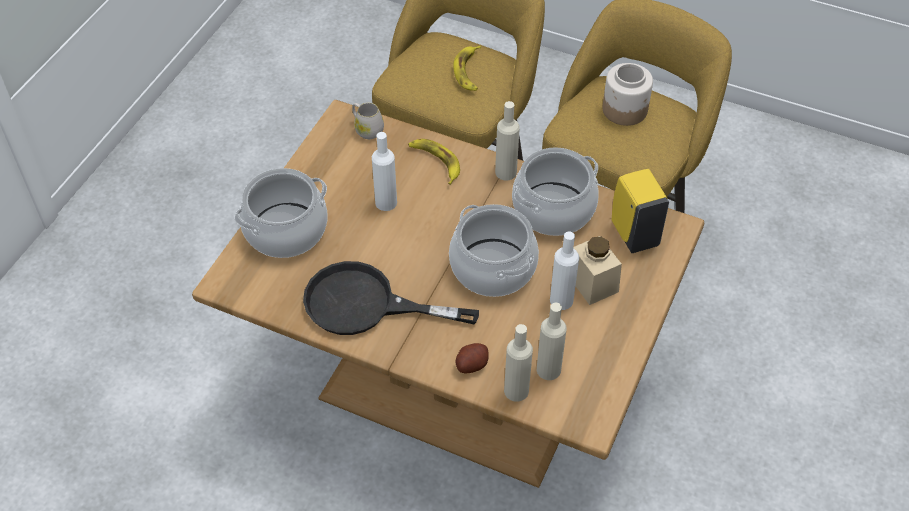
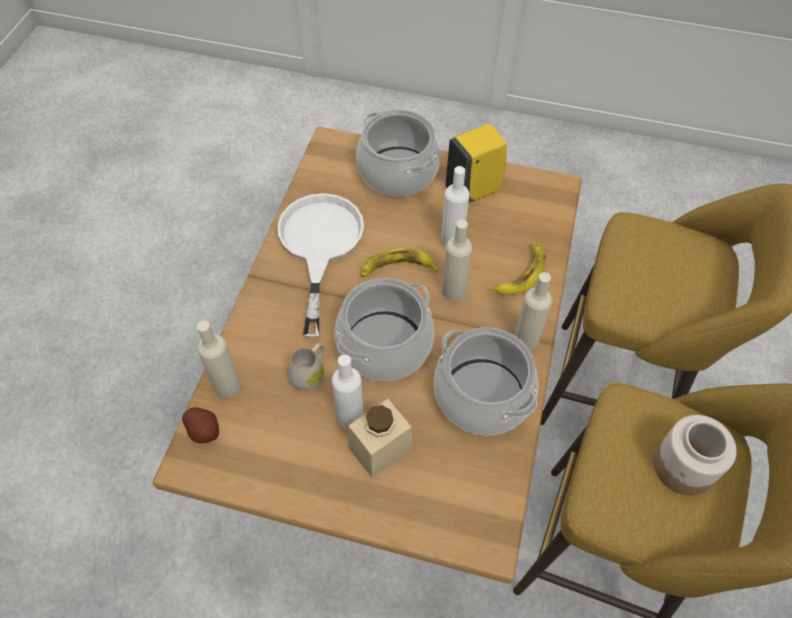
camera: 80 degrees right, 5 degrees up
black frying pan [303,261,479,335] -> white frying pan [277,193,364,337]
white mug [352,103,384,139] -> white mug moved to [287,343,324,390]
banana [453,46,481,91] -> banana moved to [361,248,438,277]
potato [455,343,489,374] -> potato moved to [182,407,219,443]
beige bottle [537,303,567,380] -> beige bottle moved to [442,220,472,301]
yellow soap dispenser [612,169,669,253] -> yellow soap dispenser moved to [446,123,507,202]

